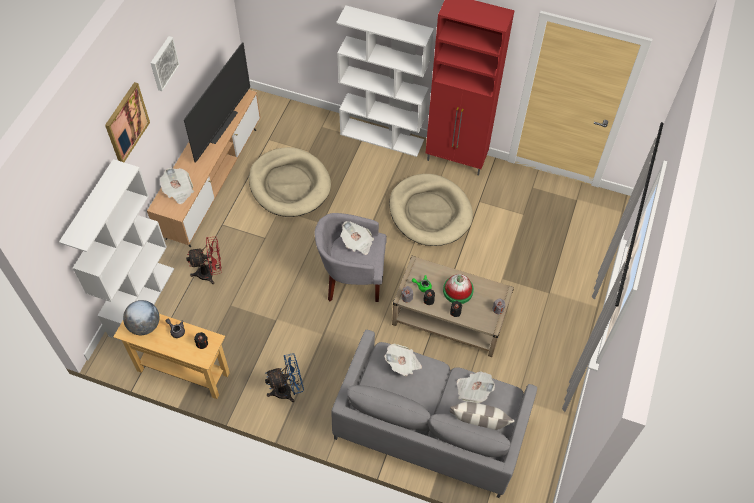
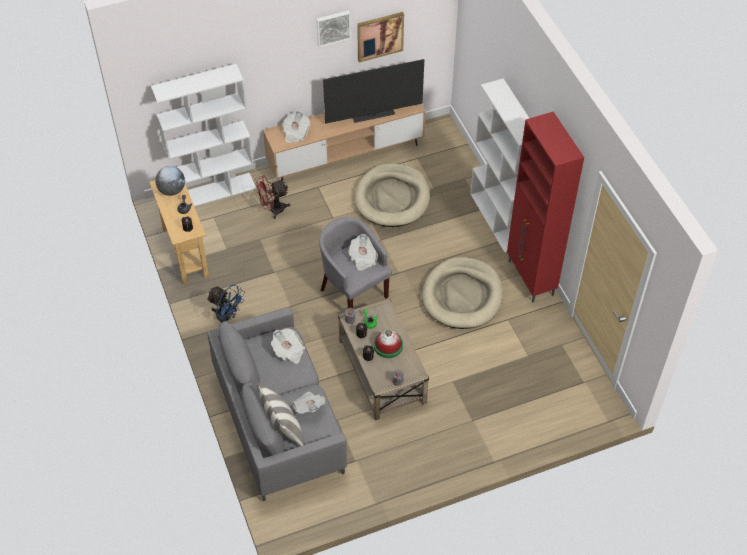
camera: 50 degrees right, 5 degrees down
picture [105,82,150,162] -> picture moved to [357,12,404,63]
red fan [186,237,222,284] -> red fan turned 120 degrees clockwise [255,175,290,219]

